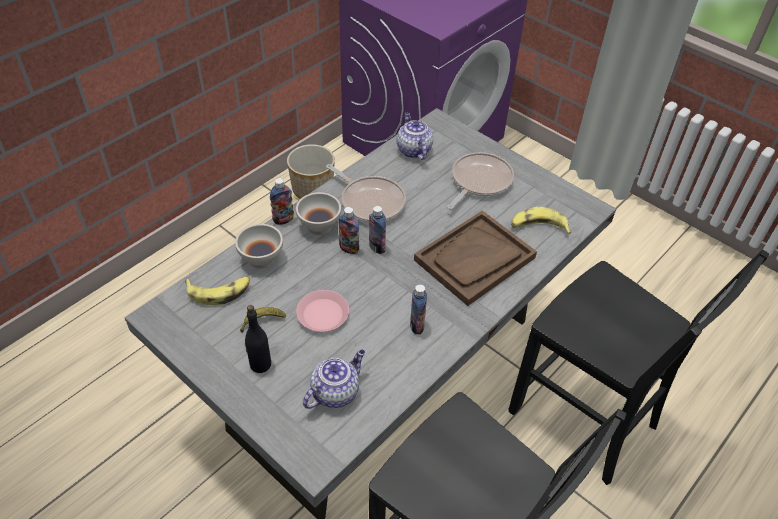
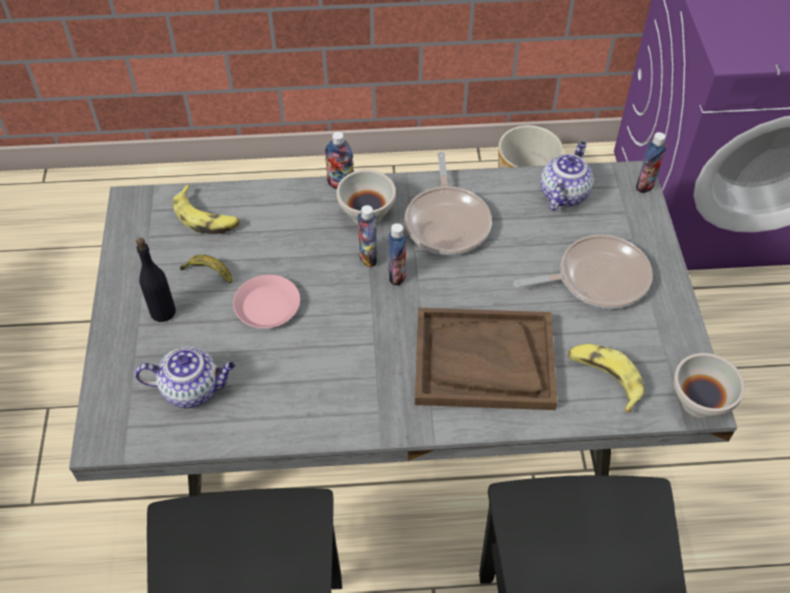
camera: 45 degrees right, 5 degrees up
white bowl [235,224,283,269] -> white bowl moved to [673,353,745,418]
bottle [410,285,427,334] -> bottle moved to [636,132,667,193]

